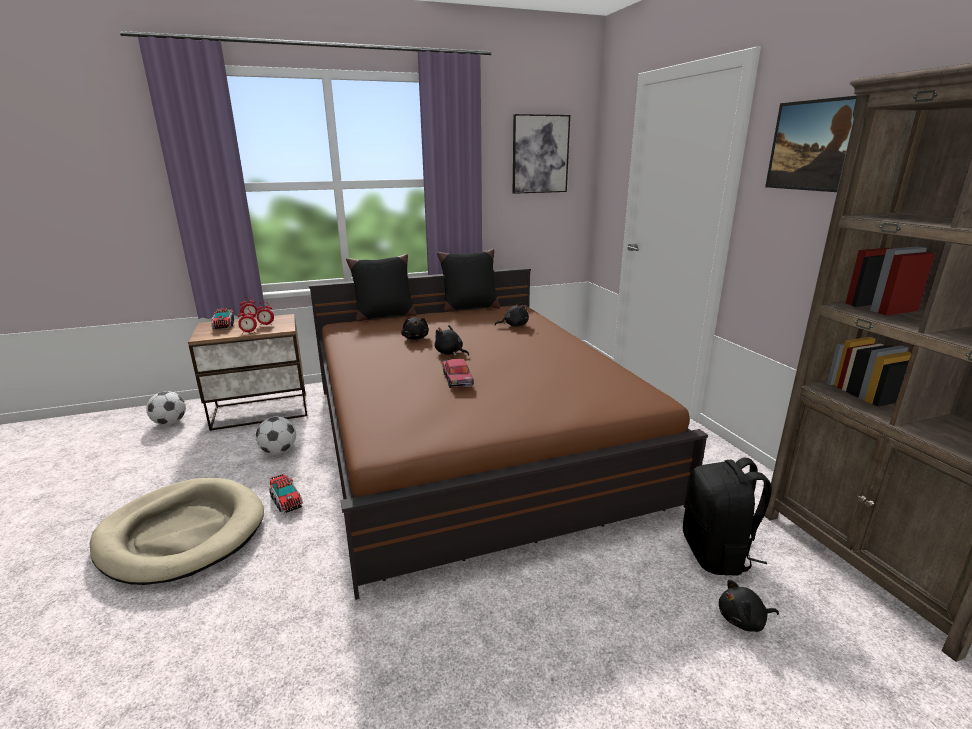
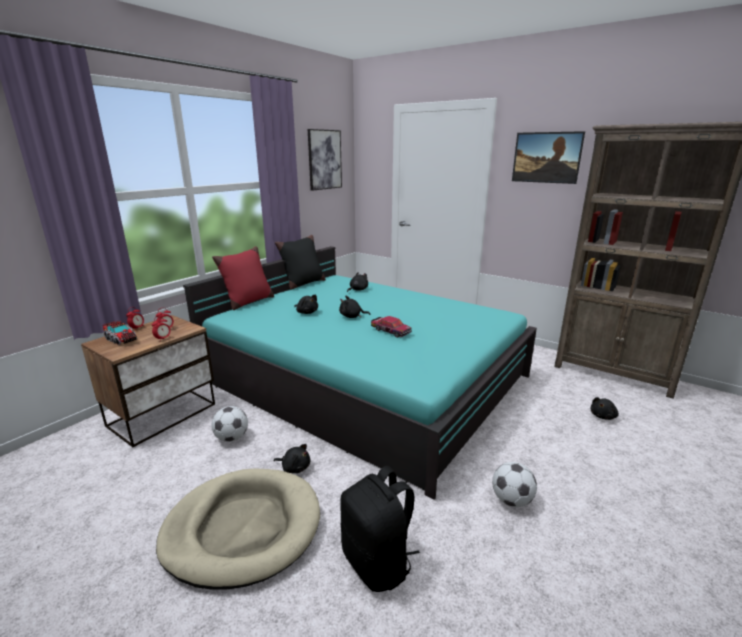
camera: 35 degrees left, 0 degrees up
football [146,391,186,425] -> football moved to [492,462,537,507]
toy truck [269,474,303,513] -> black plush toy [274,444,310,473]
brown bed [309,267,708,600] -> turquoise bed [183,246,537,500]
black pillow [346,254,416,321] -> red pillow [212,246,274,310]
black backpack [683,458,772,576] -> black backpack moved to [340,466,420,592]

